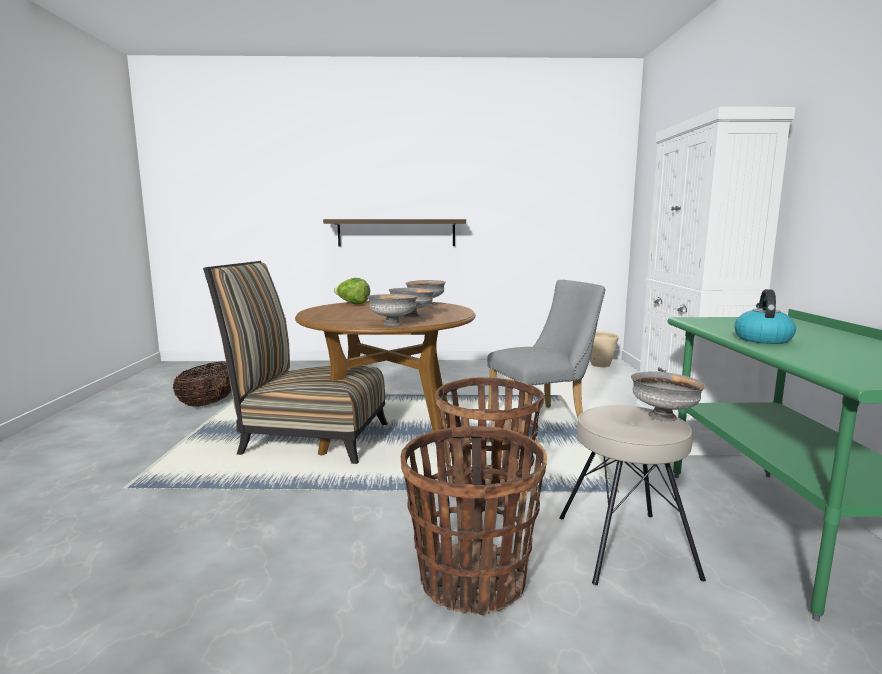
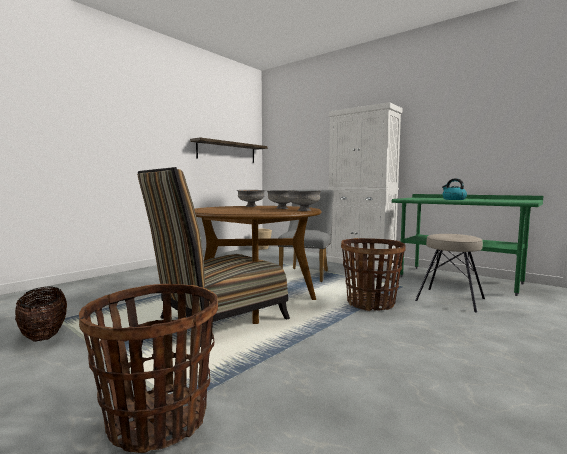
camera: 50 degrees left, 5 degrees down
shelf [323,219,466,246] -> shelf moved to [190,137,267,163]
lettuce [334,278,370,304] -> none
basket [401,426,547,615] -> basket moved to [79,284,218,453]
grey bowl [631,372,706,422] -> none

